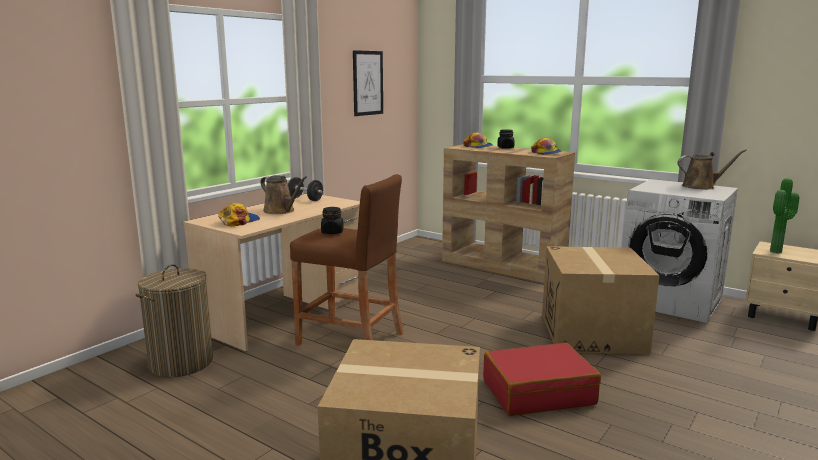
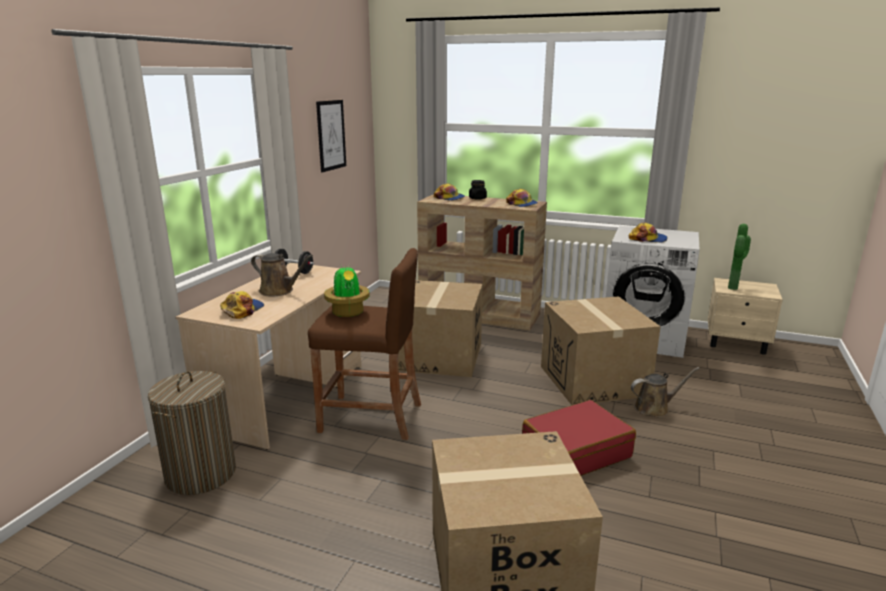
camera: 15 degrees left, 5 degrees up
black jar [321,207,344,234] -> potted plant [324,265,370,317]
brown watering can [678,149,747,190] -> brown watering can moved to [631,367,700,417]
none -> cardboard box [398,280,483,377]
none -> cap [629,223,668,243]

